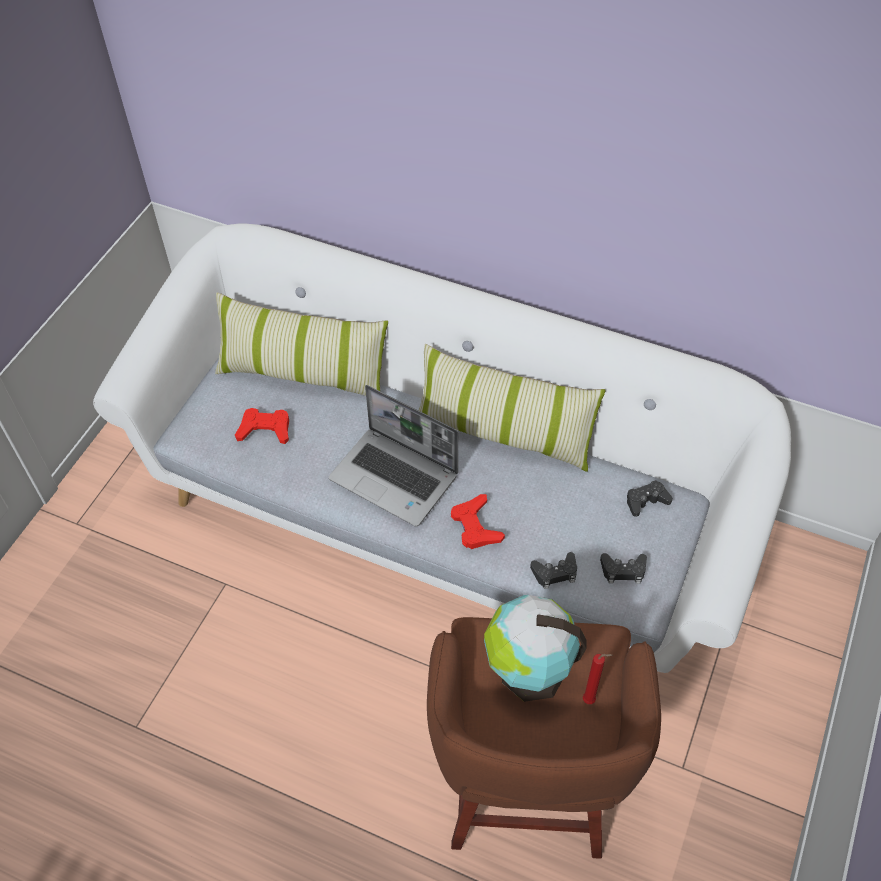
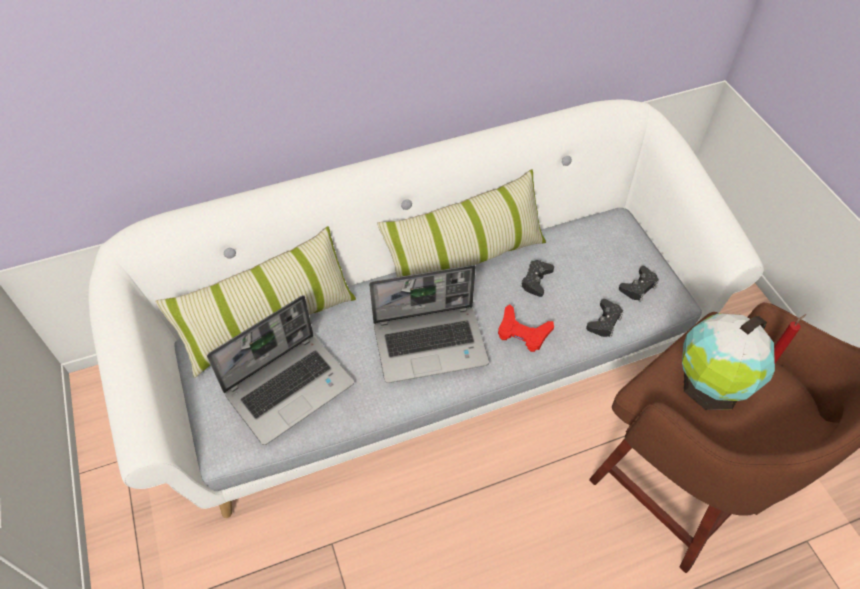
camera: 45 degrees left, 0 degrees up
red game controller [235,408,289,444] -> laptop [207,295,354,445]
black game controller [627,480,673,517] -> black game controller moved to [520,260,554,297]

